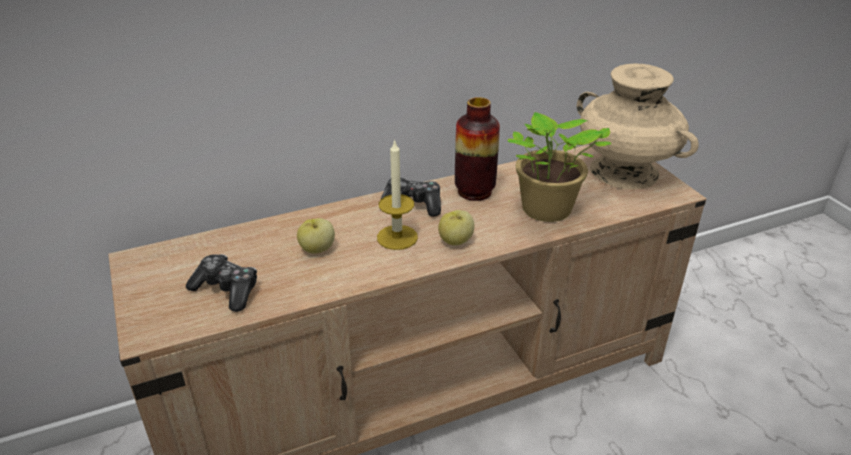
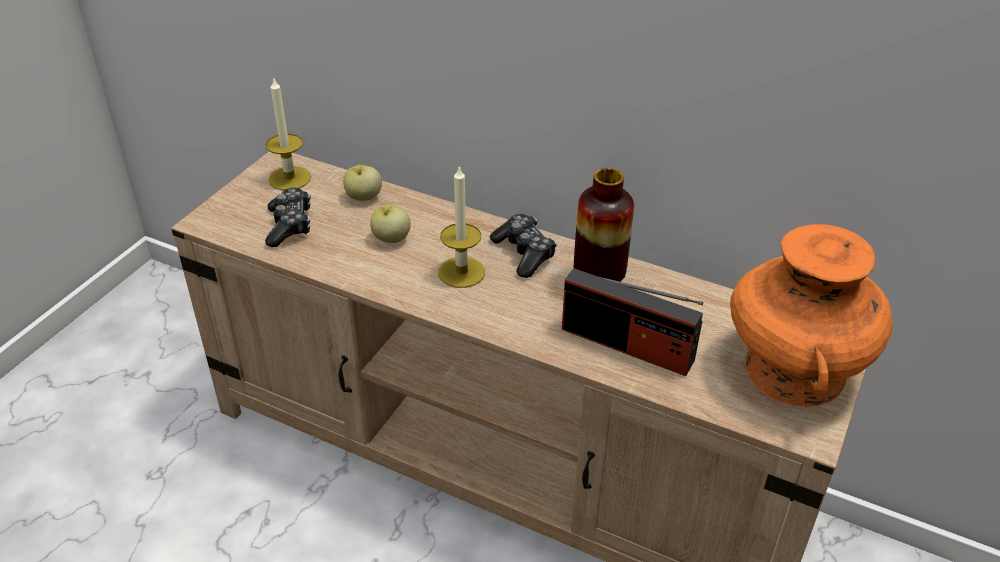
camera: 50 degrees right, 5 degrees up
apple [438,210,474,245] -> apple moved to [343,165,382,201]
potted plant [507,112,611,222] -> radio [562,268,703,376]
beige vase [576,64,699,189] -> orange vase [730,224,893,407]
none -> candle [266,76,311,191]

